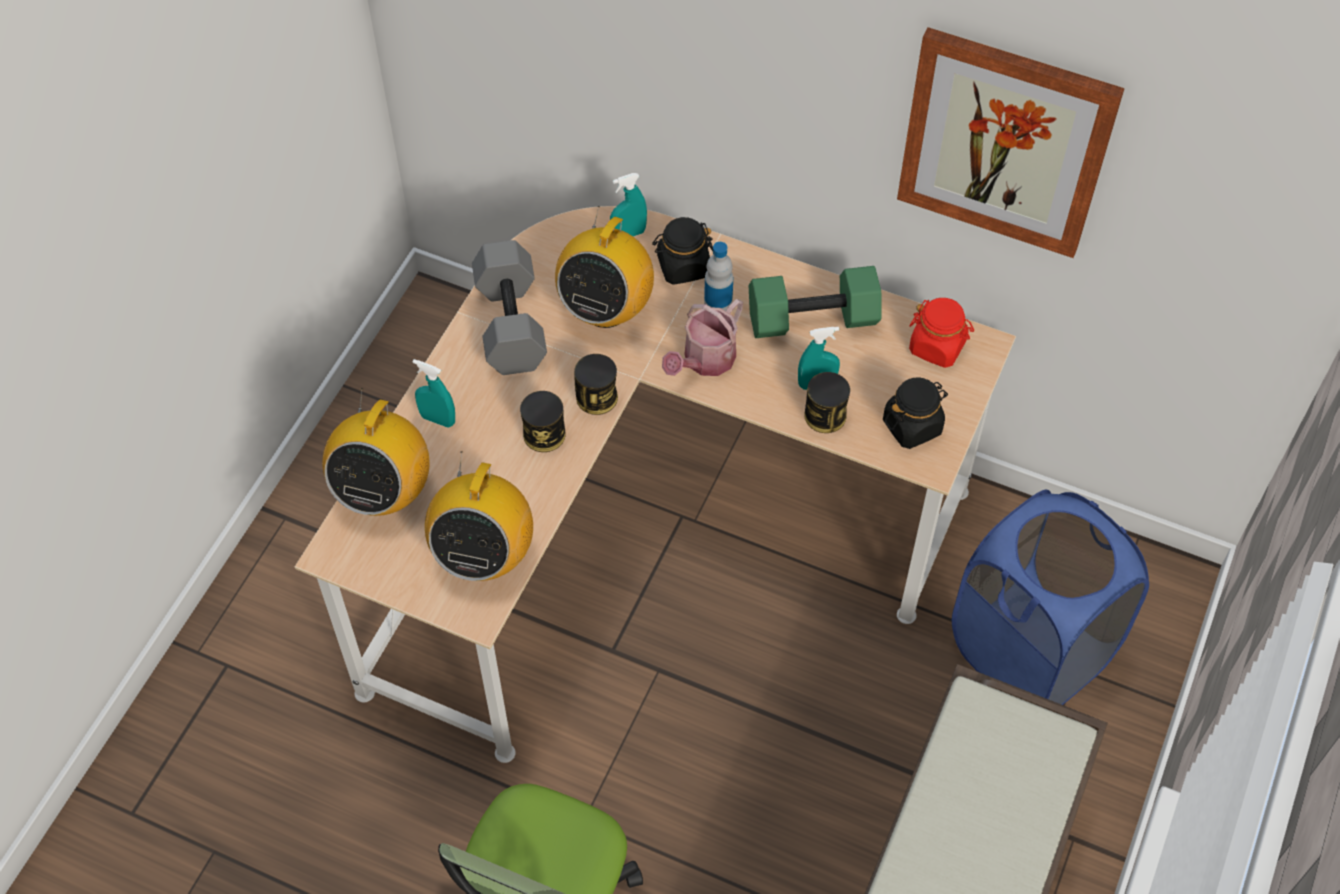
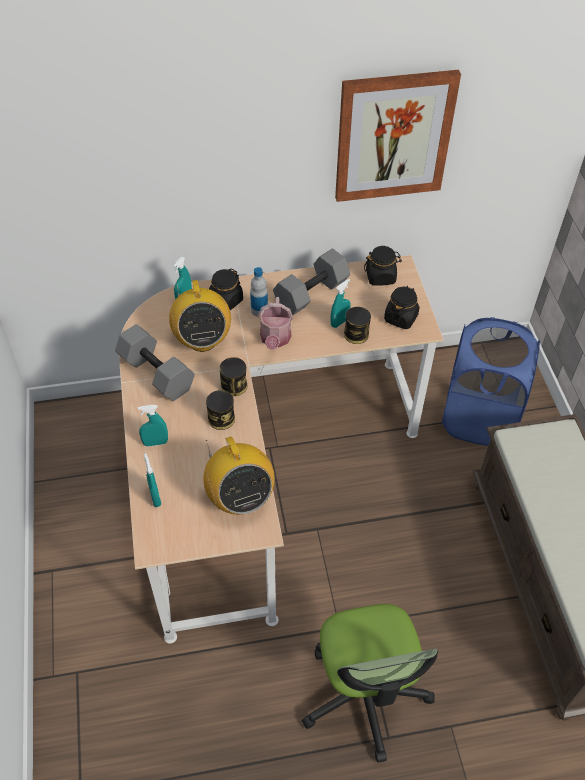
camera: 35 degrees left, 5 degrees down
radio [323,388,430,516] -> turquoise spray bottle [144,453,161,507]
green dumbbell [749,266,881,338] -> grey dumbbell [273,249,350,315]
red jar [909,298,974,368] -> black jar [364,246,402,286]

